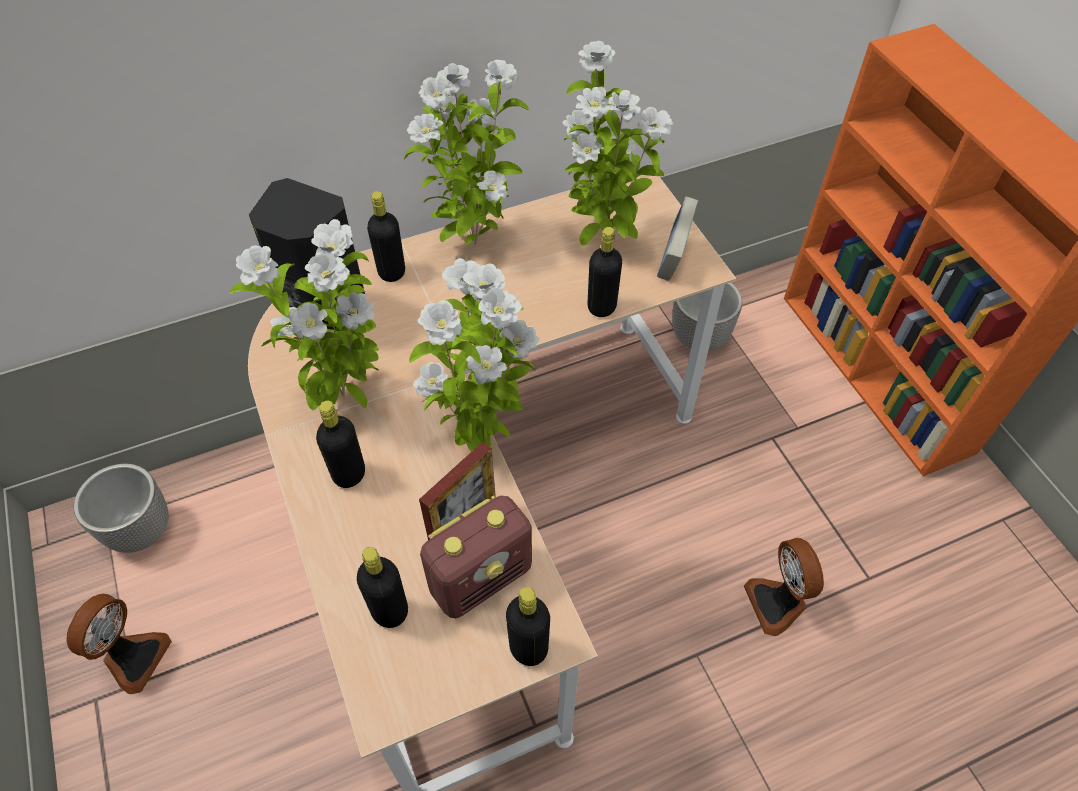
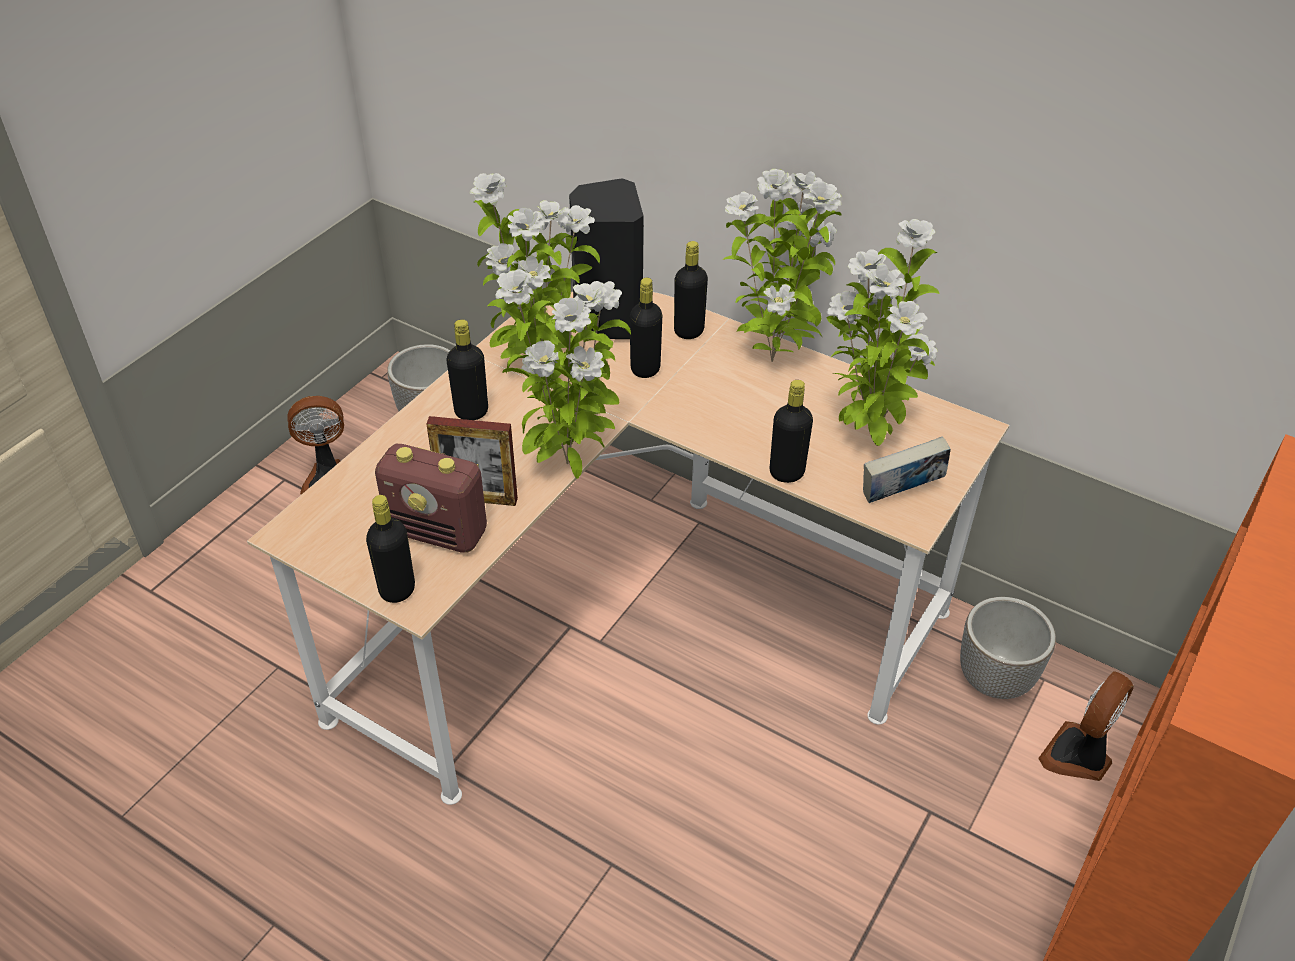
camera: 55 degrees right, 10 degrees down
black bottle [357,547,408,628] -> black bottle moved to [630,278,662,378]
fan [744,538,824,636] -> fan moved to [1038,671,1134,781]

